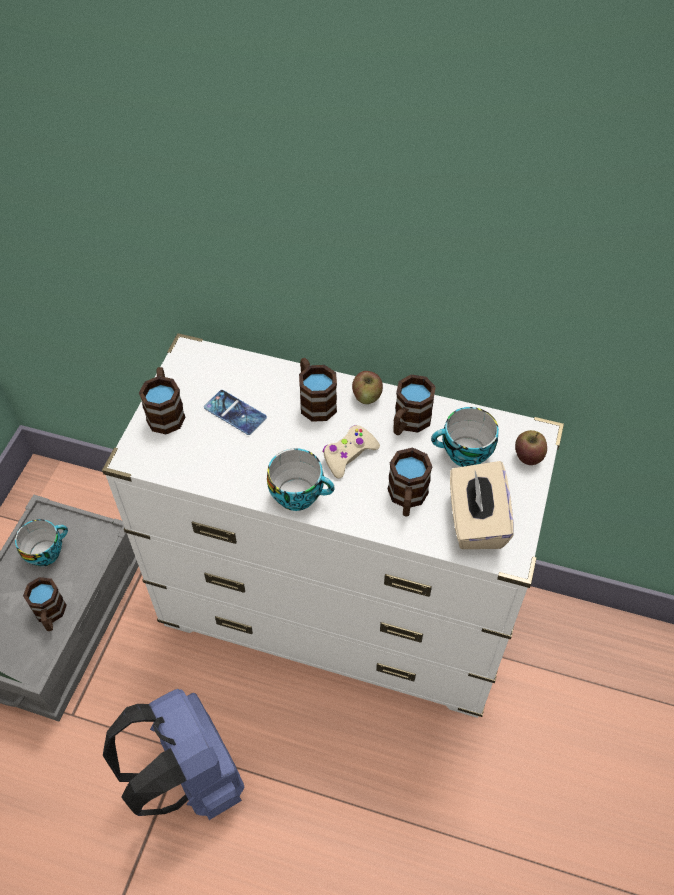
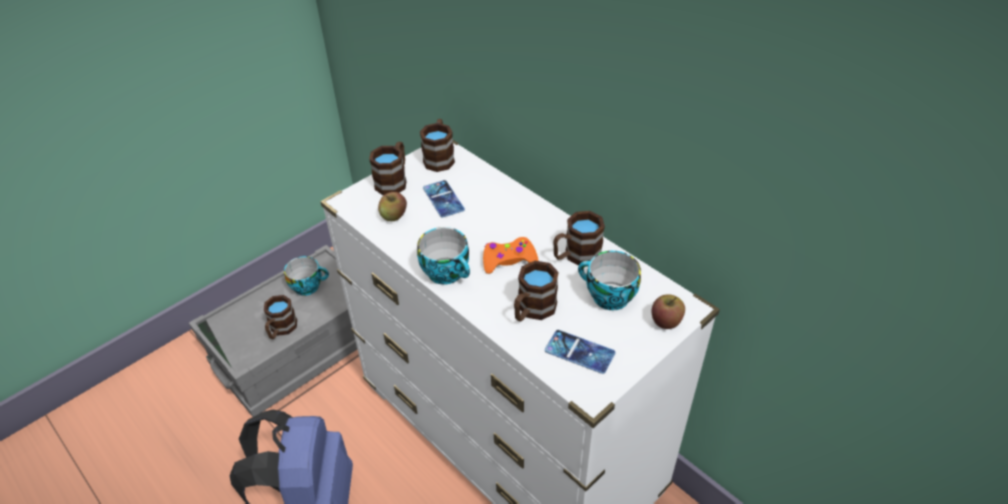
camera: 30 degrees right, 10 degrees down
brown mug [299,358,337,422] -> brown mug moved to [420,119,455,172]
beige game controller [323,425,380,479] -> orange game controller [483,237,539,274]
apple [352,371,383,404] -> apple moved to [378,192,407,221]
beige tissue box [450,461,513,549] -> phone [545,330,615,374]

